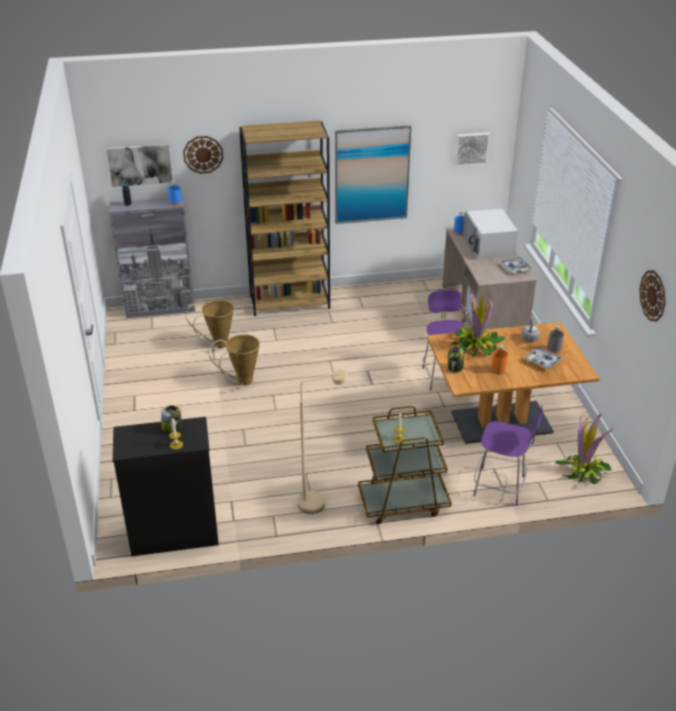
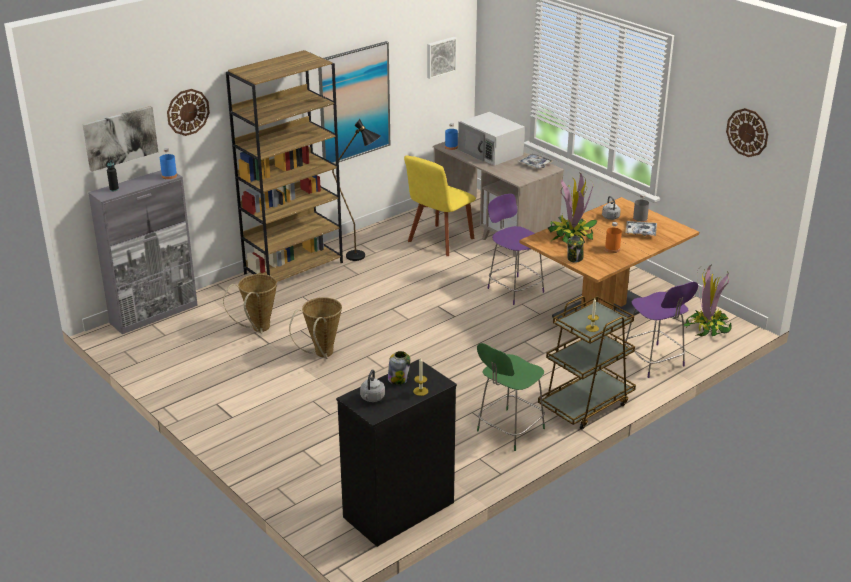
camera: 30 degrees left, 5 degrees down
beige floor lamp [298,369,348,514] -> green chair [477,343,545,451]
purple chair [474,405,543,505] -> purple chair turned 75 degrees clockwise [625,282,698,378]
none -> black floor lamp [332,119,381,261]
none -> grey kettle [360,369,385,402]
none -> yellow chair [404,155,476,256]

